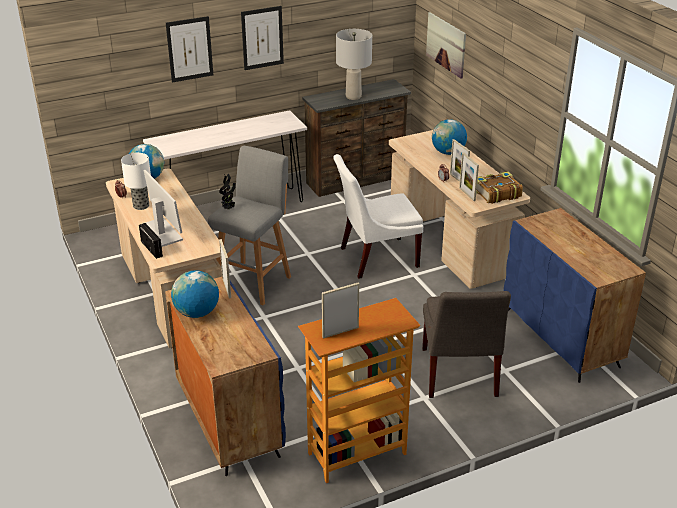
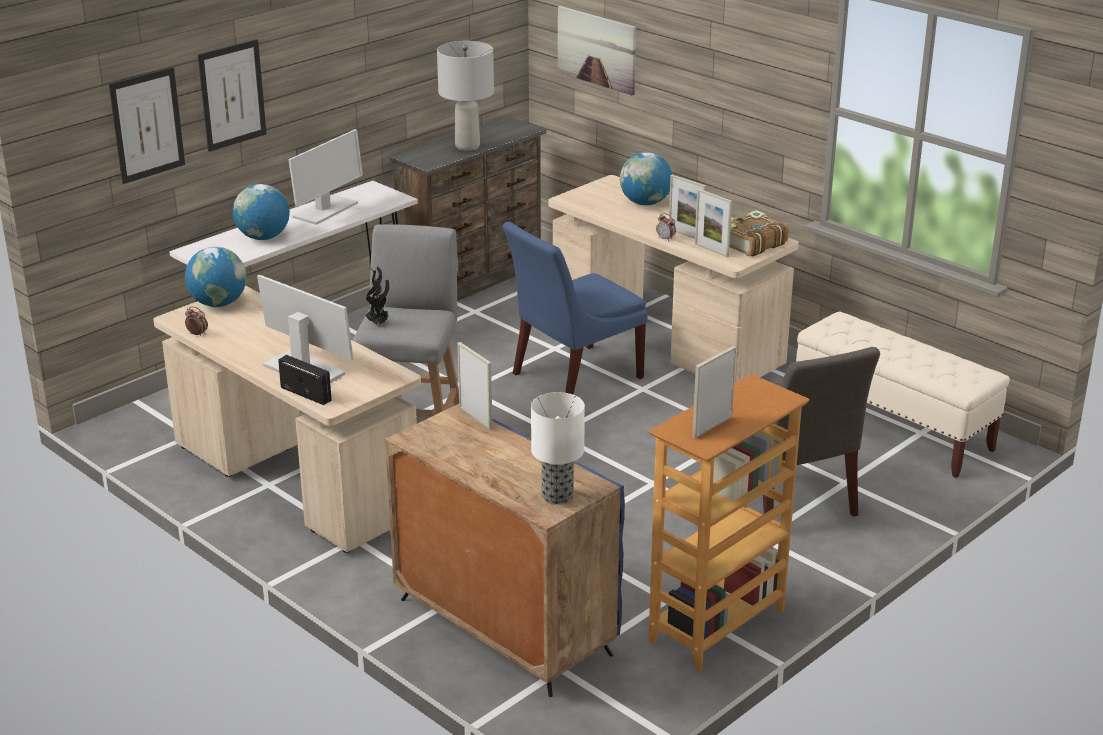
camera: 20 degrees left, 5 degrees down
table lamp [121,153,151,210] -> table lamp moved to [531,392,585,505]
globe [171,270,219,318] -> globe moved to [233,184,290,240]
picture [241,6,284,70] -> picture moved to [109,67,185,184]
white chair [333,154,423,279] -> blue chair [503,222,648,395]
blue cabinet [503,208,646,383] -> beige bench [796,312,1010,478]
none -> monitor [288,129,363,225]

